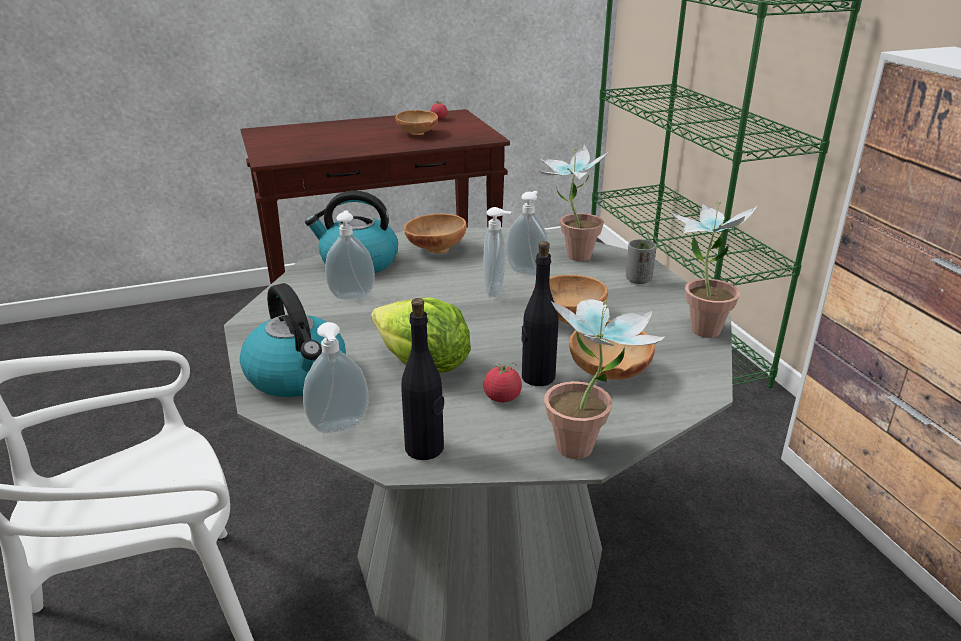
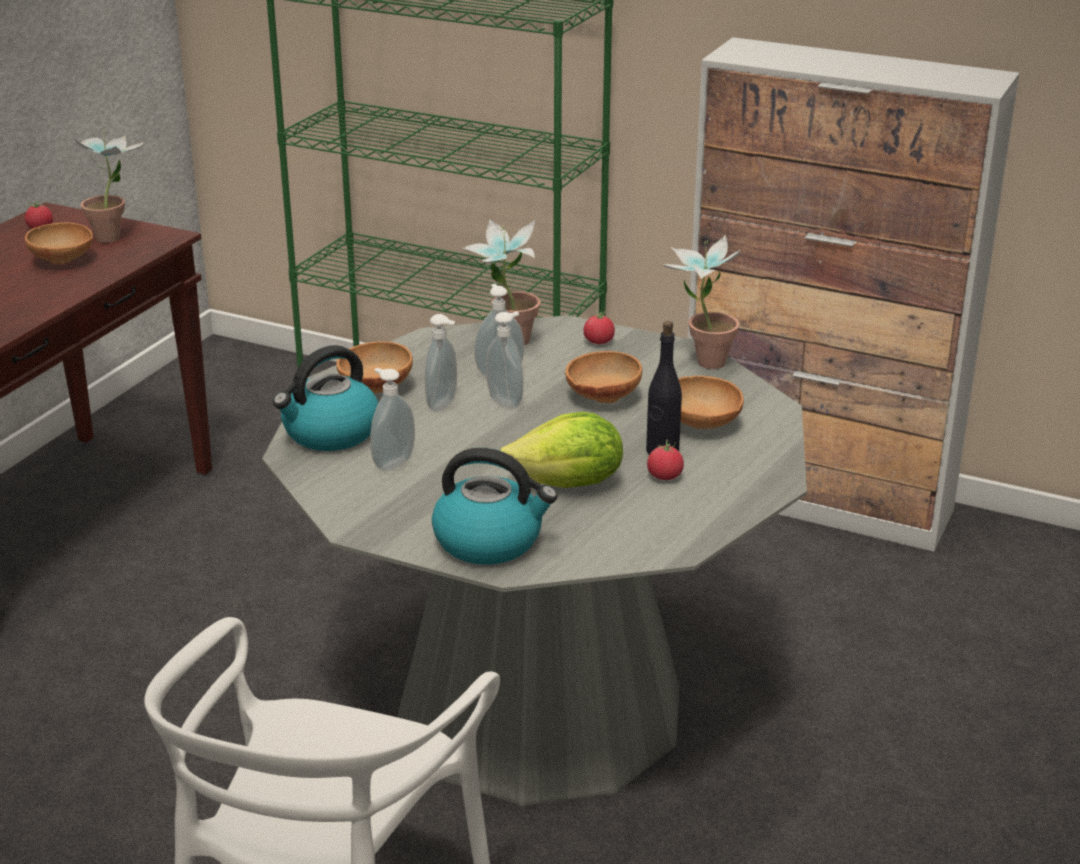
camera: 45 degrees left, 0 degrees up
soap dispenser [303,322,369,433] -> soap dispenser moved to [425,314,457,412]
black bottle [401,298,444,460] -> none
potted plant [544,299,666,459] -> potted plant moved to [74,130,144,243]
grey cup [626,239,656,284] -> tomato [584,310,615,344]

